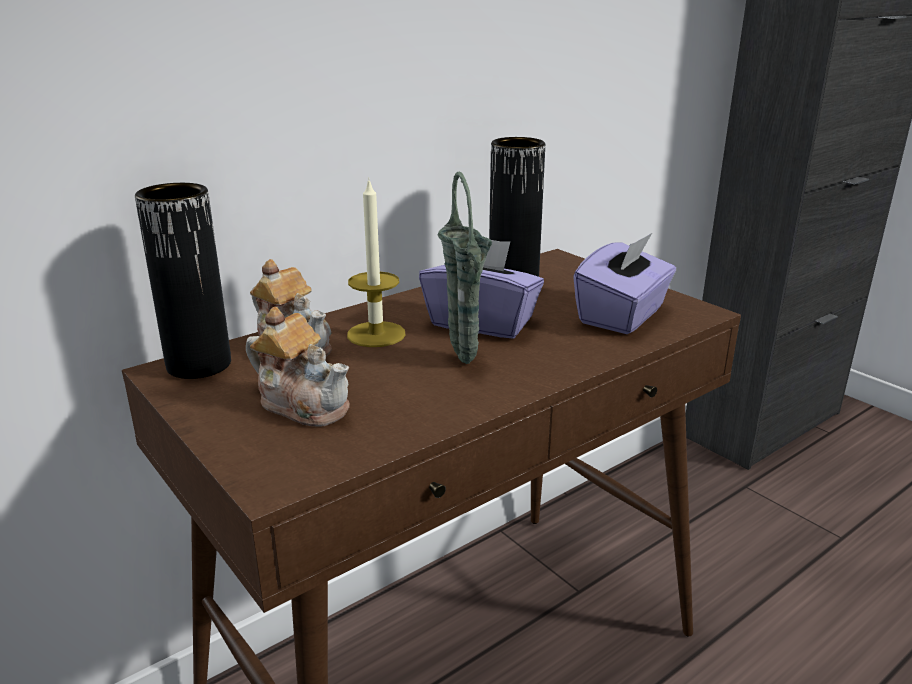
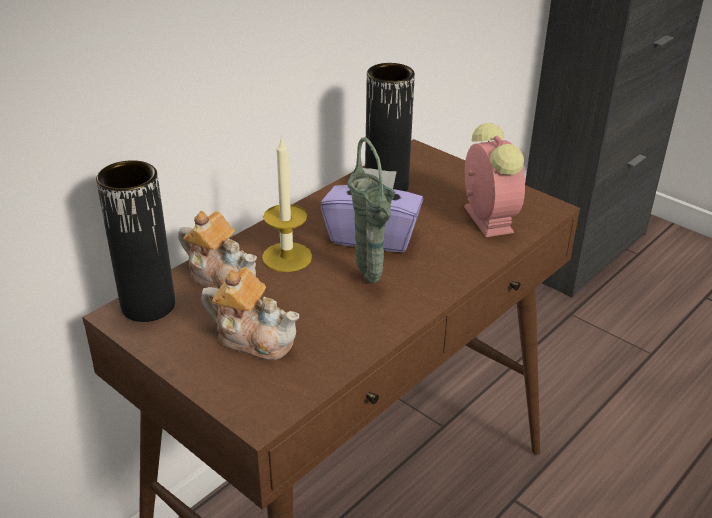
camera: 10 degrees left, 10 degrees up
purple tissue box [573,233,676,334] -> alarm clock [464,123,525,237]

